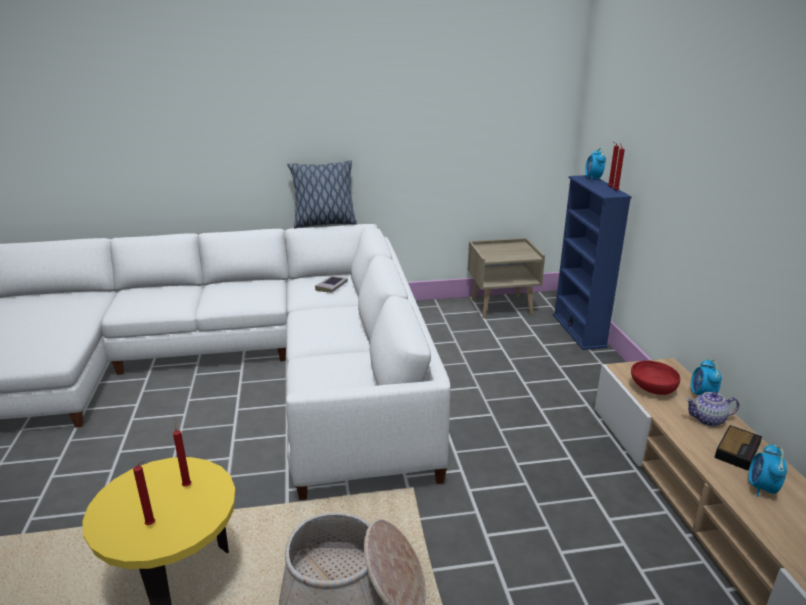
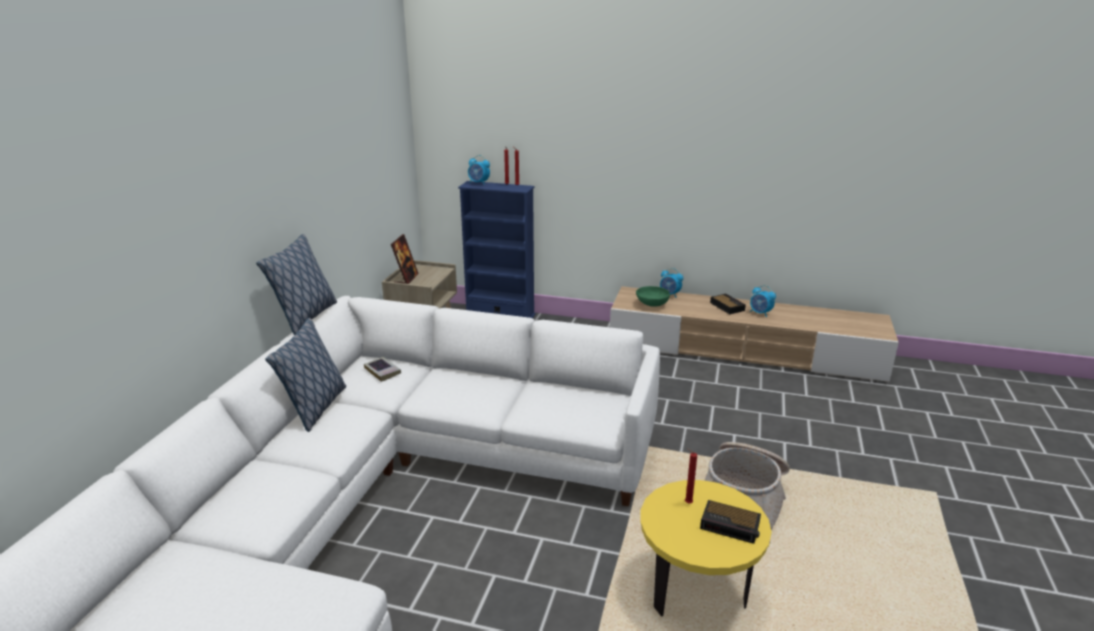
camera: 65 degrees left, 0 degrees up
red candle [133,461,155,525] -> alarm clock [700,500,761,544]
red bowl [631,360,680,395] -> green bowl [636,286,670,307]
teapot [685,392,739,426] -> none
none -> pillow [265,318,346,432]
none -> picture frame [391,234,419,284]

